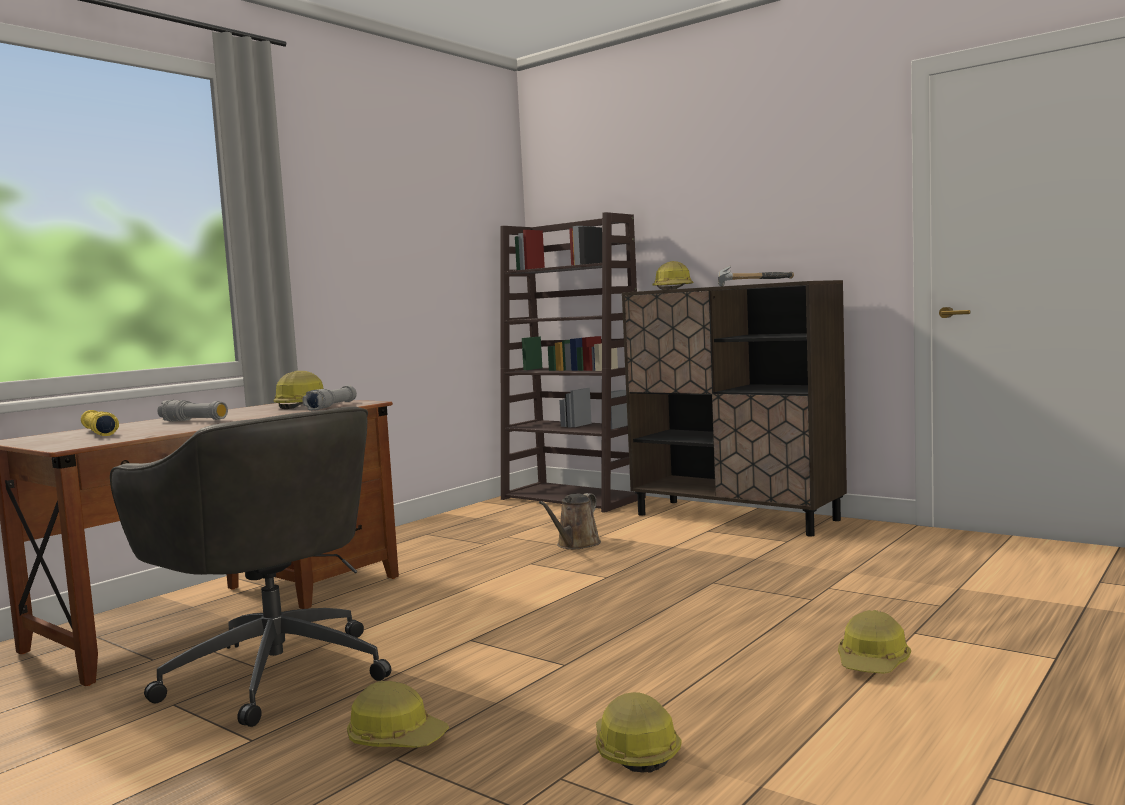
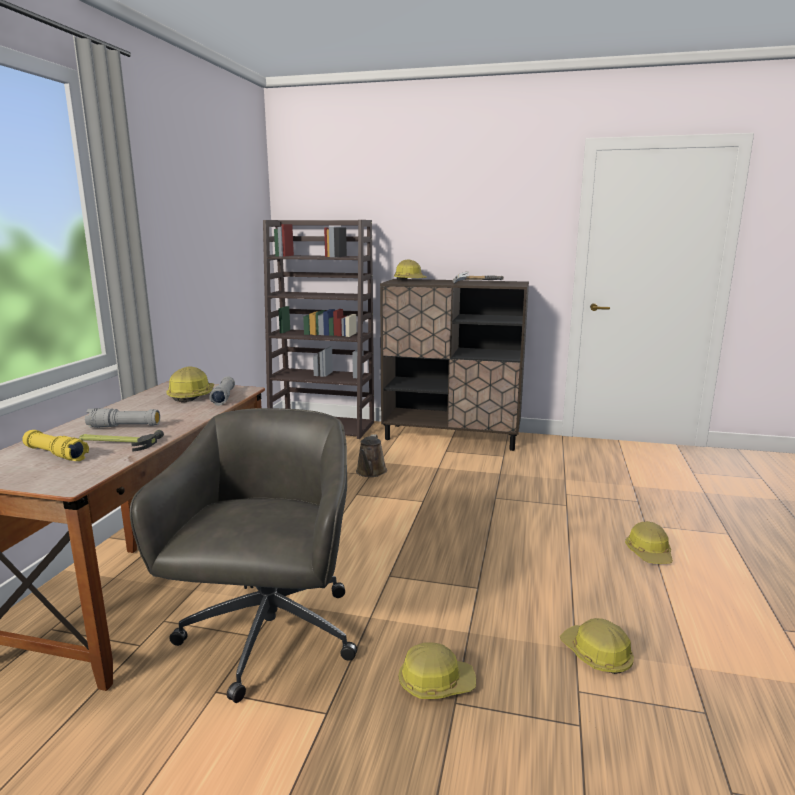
camera: 25 degrees left, 10 degrees up
grey office chair [110,406,391,727] -> grey office chair turned 105 degrees counterclockwise [130,408,357,703]
none -> hammer [79,430,164,452]

